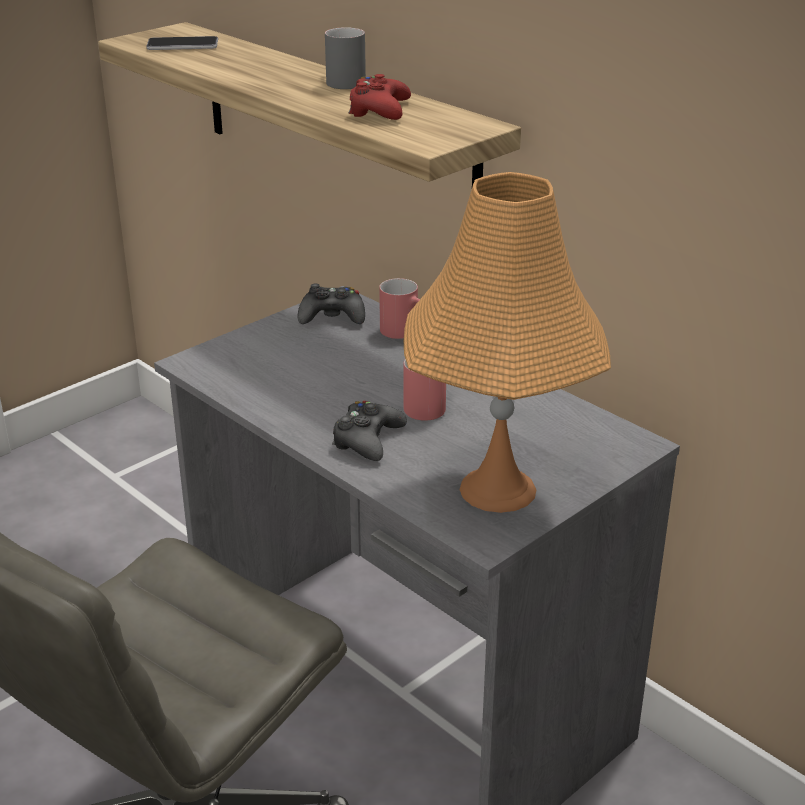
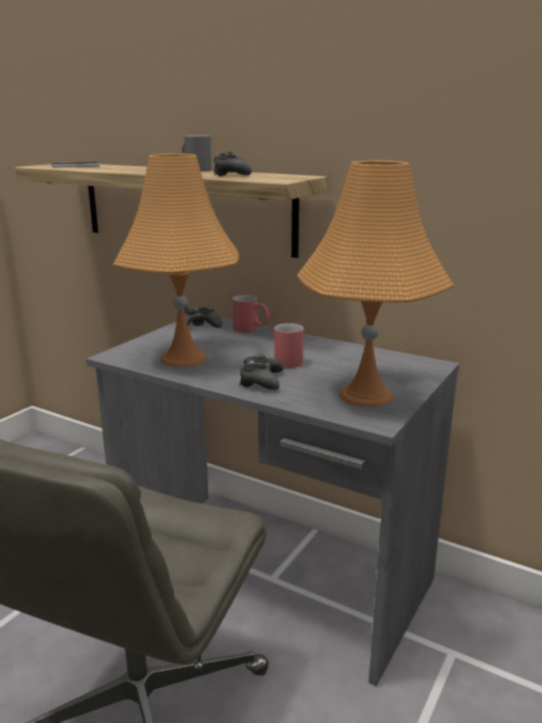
camera: 15 degrees left, 10 degrees down
red game controller [348,74,411,120] -> black game controller [213,152,252,176]
none -> orange table lamp [113,154,239,367]

